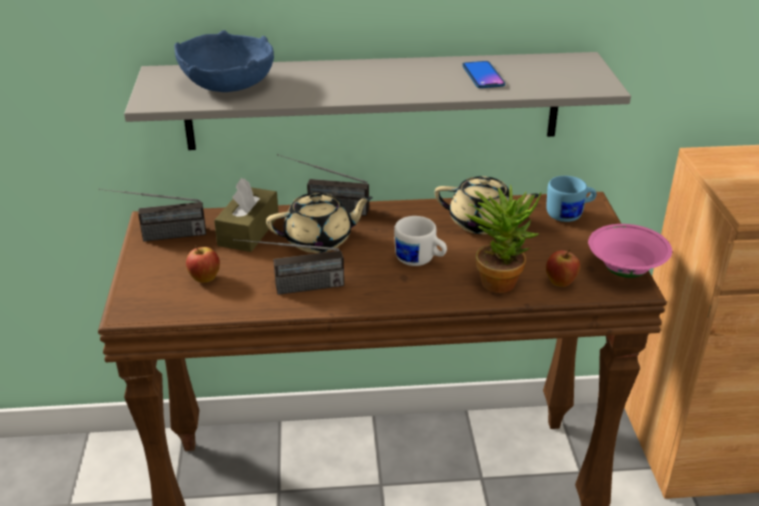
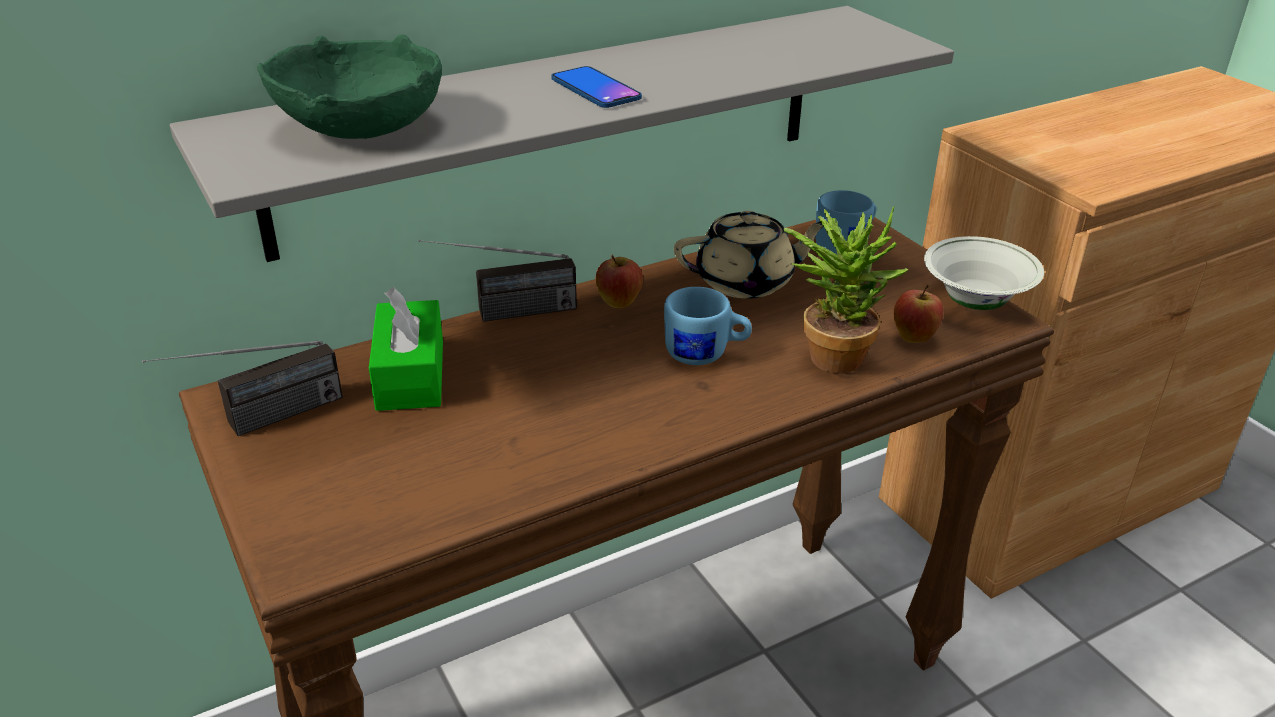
camera: 25 degrees left, 0 degrees up
blue bowl [174,30,274,92] -> green bowl [257,34,442,139]
apple [186,245,220,283] -> apple moved to [595,254,643,308]
brown tissue box [214,178,279,252] -> green tissue box [369,287,443,411]
radio [233,239,344,295] -> none
beige teapot [266,193,373,253] -> none
white mug [394,216,447,266] -> blue mug [664,287,752,365]
phone [462,61,505,88] -> phone moved to [551,66,642,108]
pink bowl [588,224,672,278] -> white bowl [924,236,1044,310]

